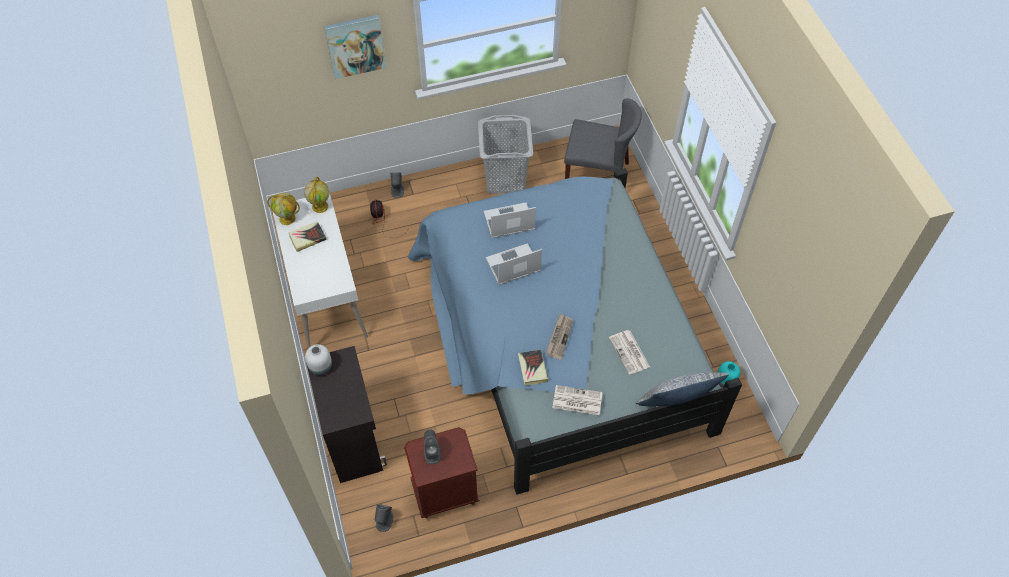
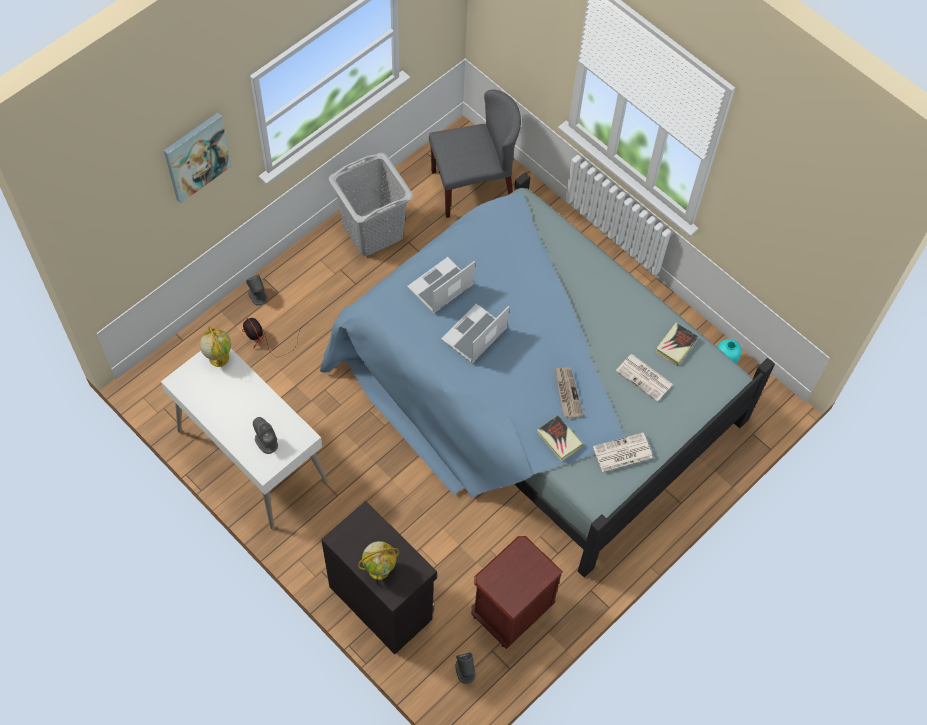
camera: 30 degrees left, 5 degrees up
globe [267,192,300,225] -> globe moved to [358,541,400,580]
book [288,221,327,252] -> book moved to [656,323,698,366]
white vase [305,344,332,375] -> none
grey speaker [424,430,441,465] -> grey speaker moved to [253,417,278,454]
pillow [636,372,728,406] -> none

